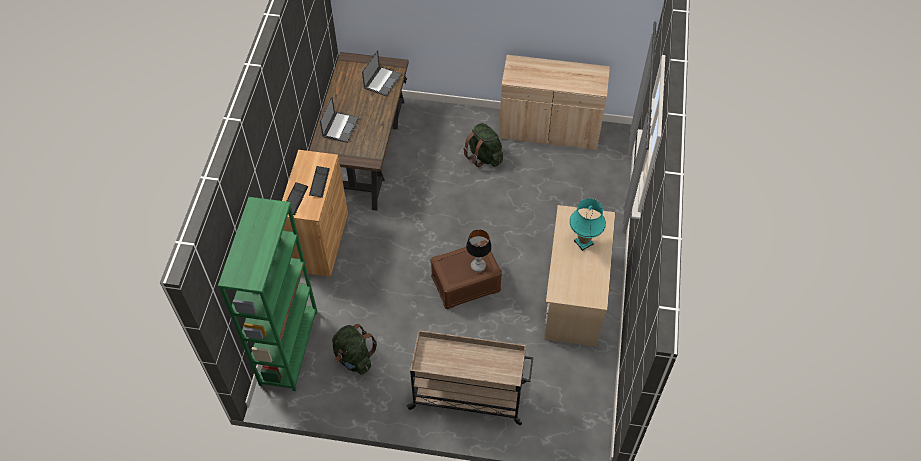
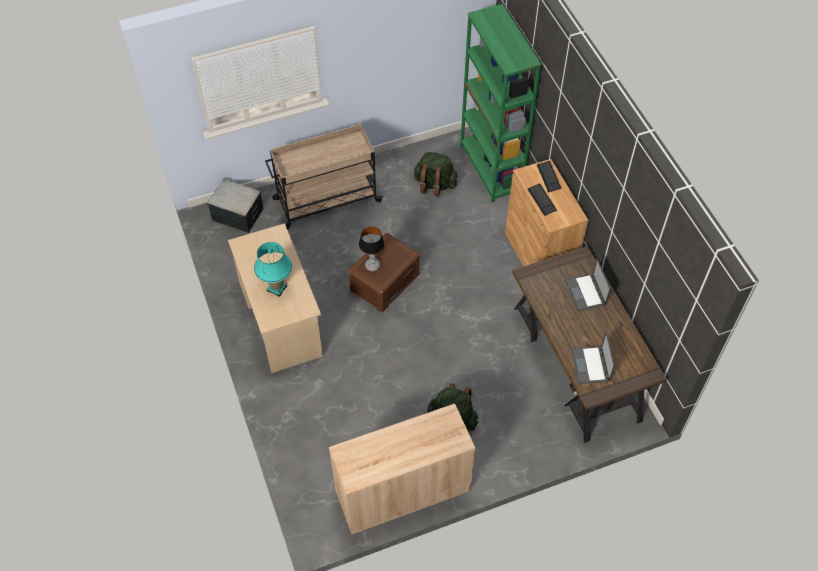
camera: 150 degrees right, 0 degrees up
none -> storage box [207,179,263,233]

